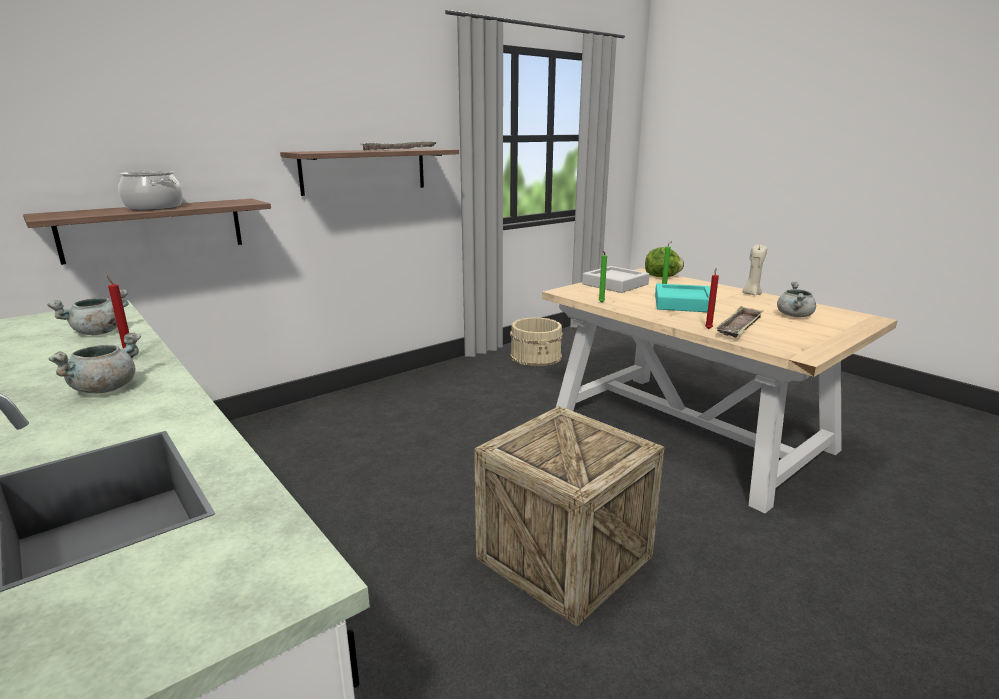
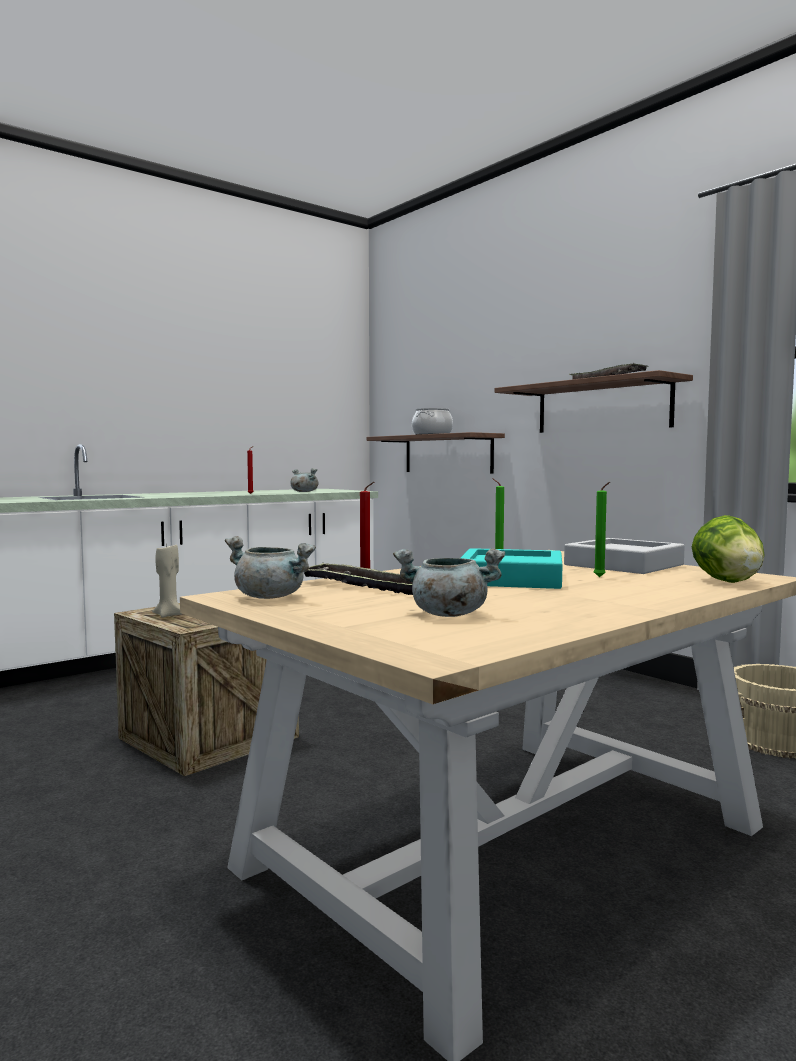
camera: 90 degrees right, 15 degrees down
grey cooking pot [49,333,141,394] -> grey cooking pot moved to [225,536,316,599]
beige candle [742,244,767,295] -> beige candle moved to [152,543,182,618]

